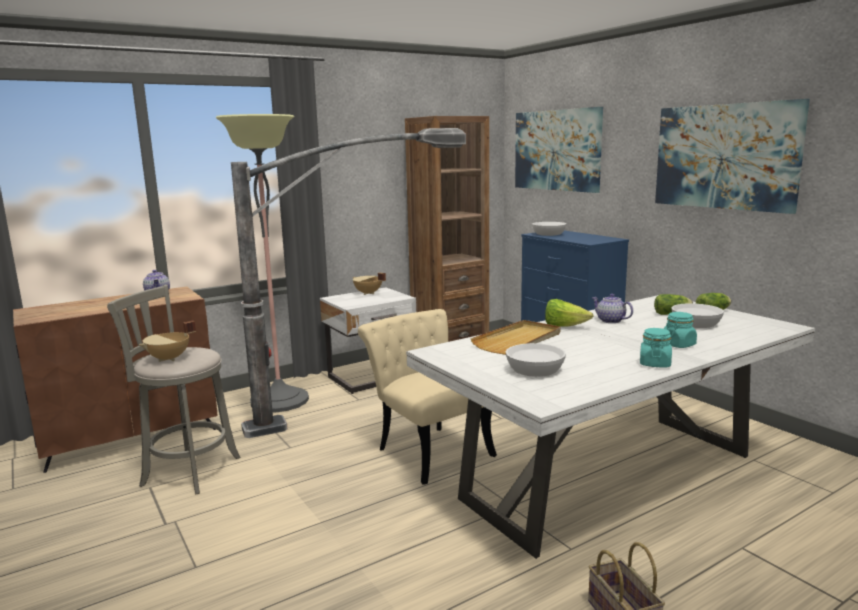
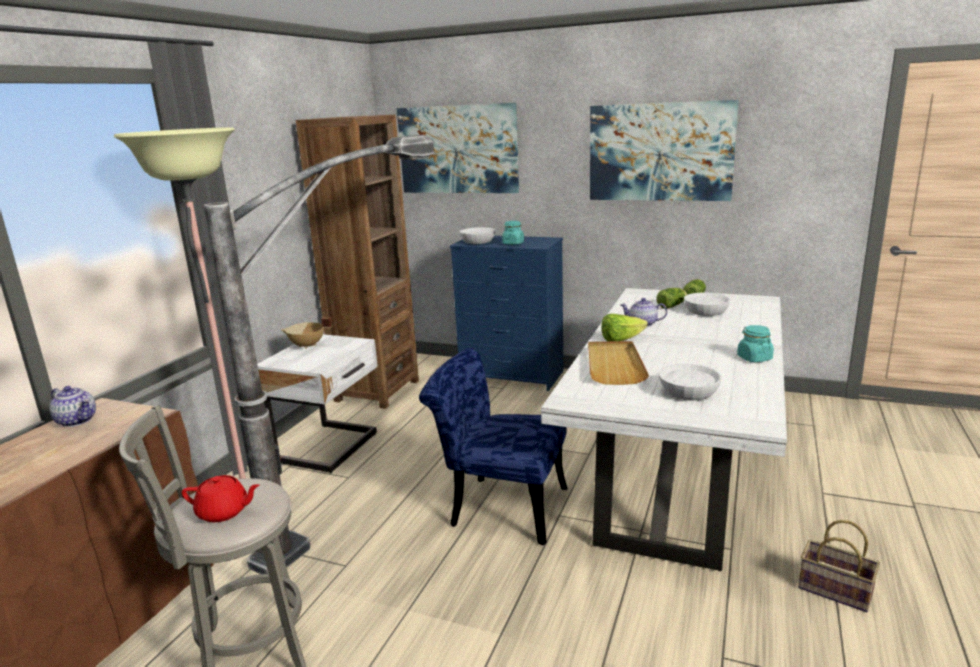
camera: 35 degrees left, 5 degrees up
beige cooking pot [139,321,196,362] -> red teapot [182,475,260,522]
beige chair [358,309,497,485] -> blue chair [419,348,568,545]
turquoise jar [663,312,697,348] -> turquoise jar moved to [502,221,524,245]

